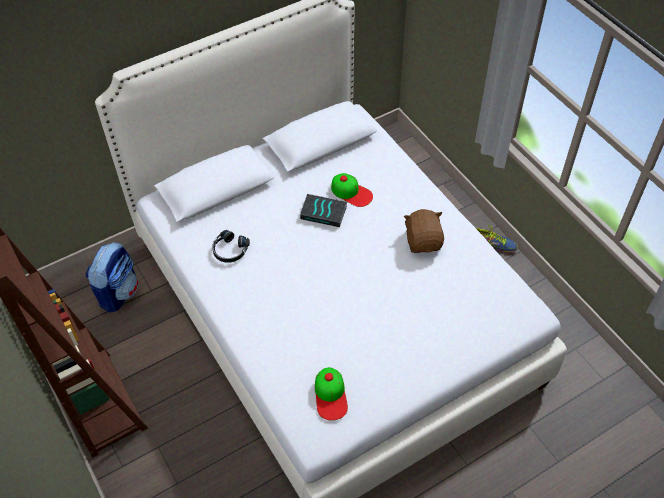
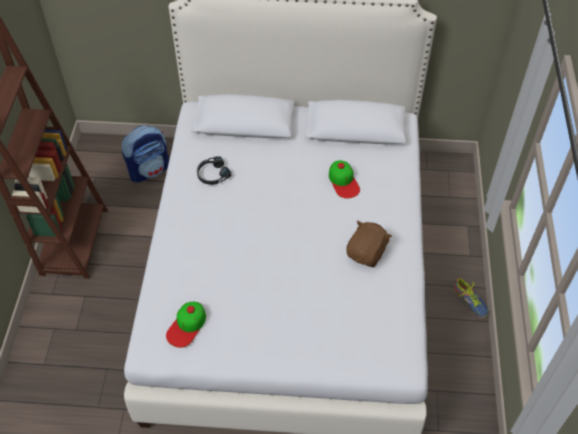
camera: 35 degrees right, 0 degrees up
book [300,194,348,227] -> none

